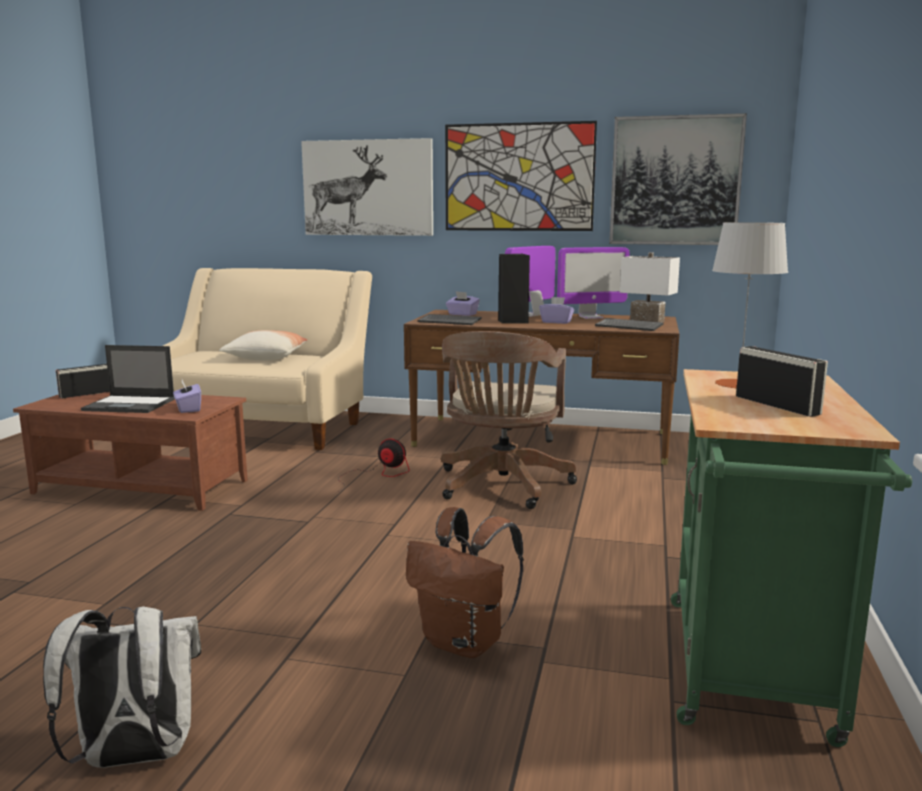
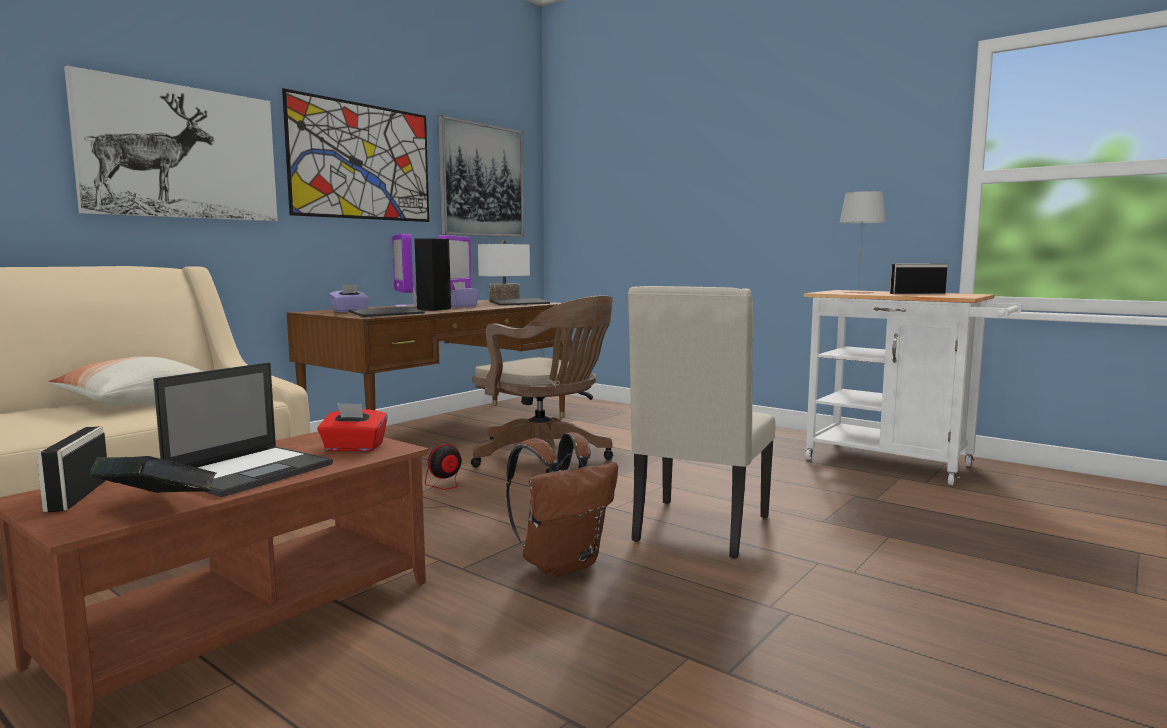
camera: 65 degrees left, 5 degrees down
white backpack [43,606,201,768] -> none
purple tissue box [173,379,201,413] -> red tissue box [317,403,388,451]
brown backpack [406,507,524,658] -> brown backpack moved to [506,432,618,577]
green cart [671,369,912,747] -> white cart [804,290,1022,485]
none -> book [89,456,217,493]
none -> beige chair [628,286,775,559]

